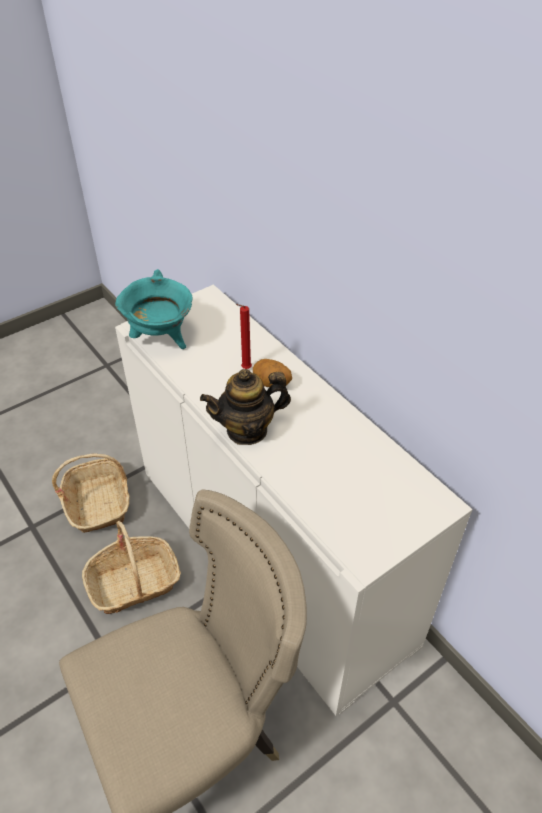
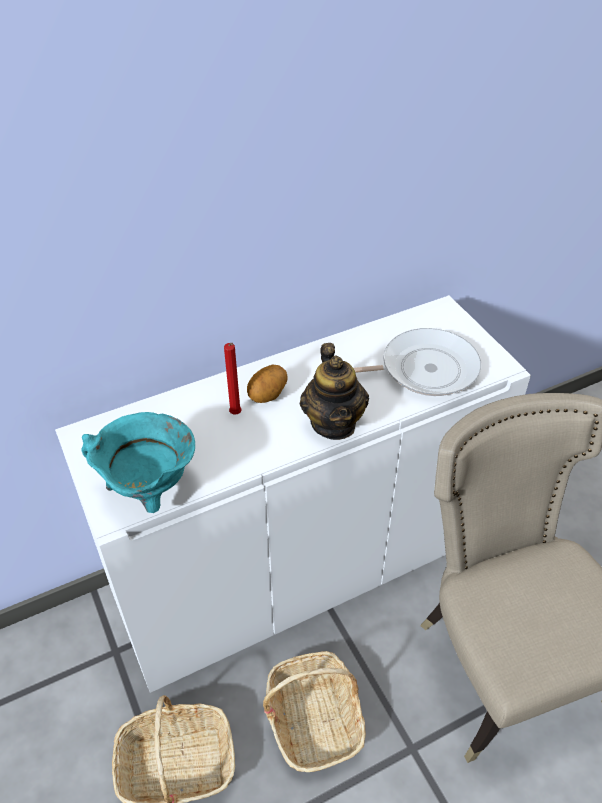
camera: 80 degrees left, 0 degrees up
none -> frying pan [353,328,481,396]

